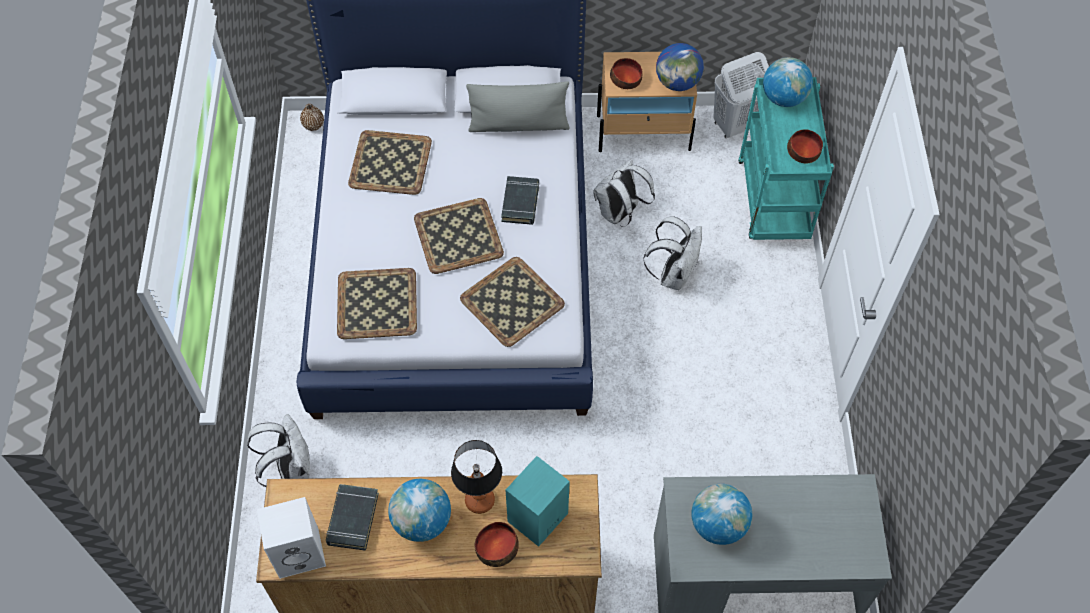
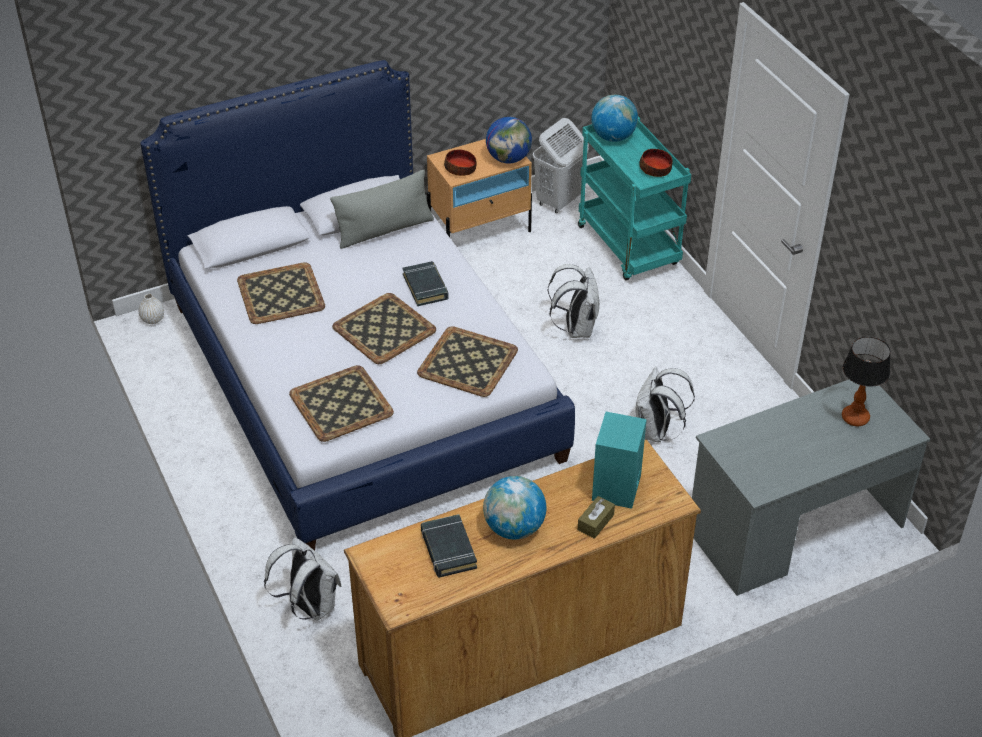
camera: 25 degrees left, 15 degrees down
white speaker [257,497,326,579] -> none
brown vase [300,104,324,131] -> white vase [139,294,164,324]
table lamp [451,440,502,514] -> table lamp moved to [842,337,891,426]
bowl [475,522,519,567] -> brown tissue box [578,496,615,539]
white backpack [593,159,655,227] -> white backpack moved to [636,367,695,443]
globe [691,484,752,545] -> none

